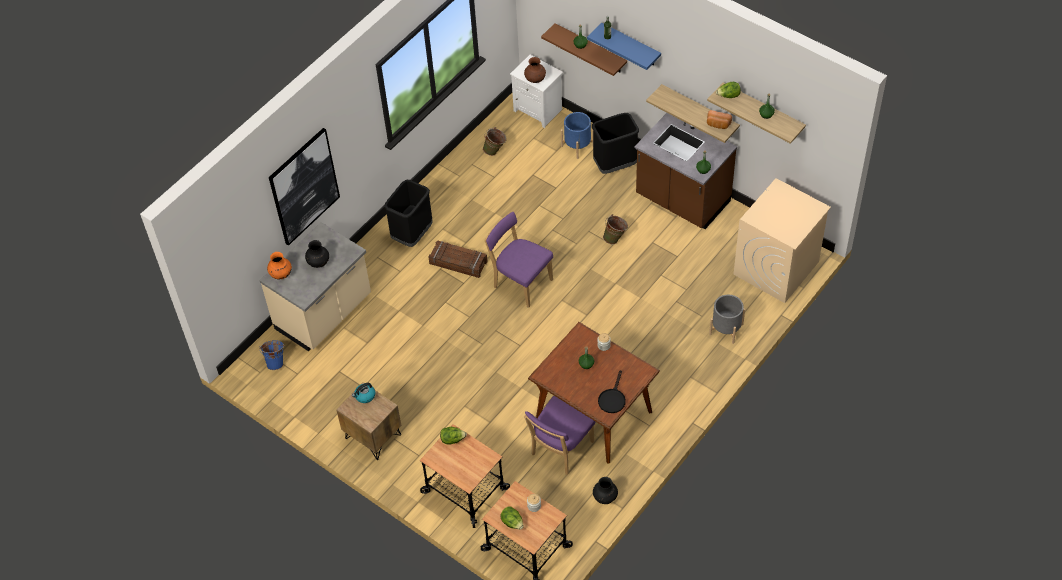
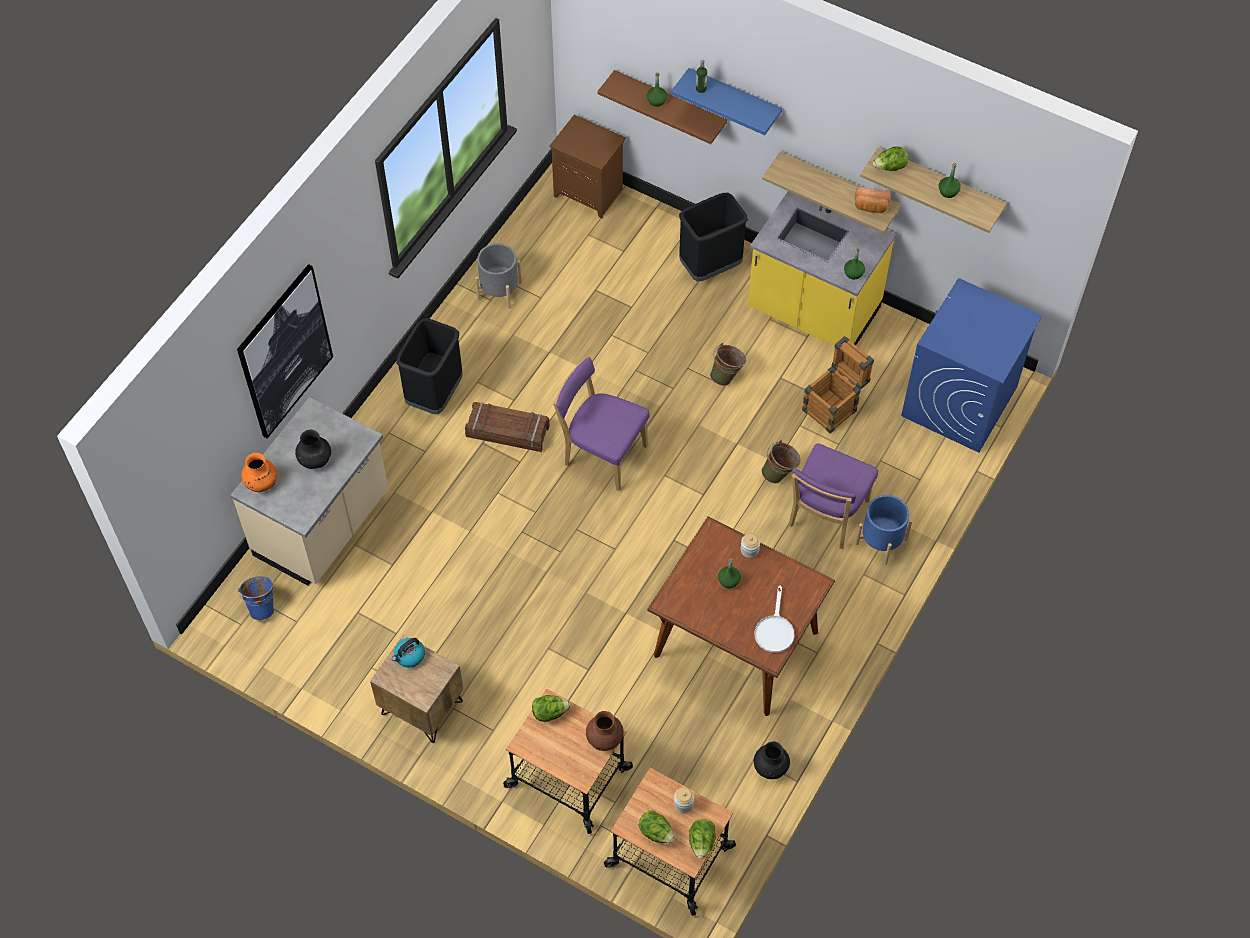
camera: 10 degrees left, 5 degrees up
green bucket [483,127,507,156] -> green bucket moved to [762,440,800,484]
white nightstand [510,55,563,128] -> brown nightstand [550,115,626,219]
brown vase [524,57,546,83] -> brown vase moved to [586,711,624,751]
purple chair [524,396,595,475] -> purple chair moved to [788,443,878,549]
blue planter [561,112,593,159] -> blue planter moved to [855,495,912,565]
black frying pan [598,370,626,413] -> white frying pan [754,586,795,653]
brown counter [635,113,737,229] -> yellow counter [748,191,896,346]
grey planter [709,295,745,344] -> grey planter moved to [475,243,522,309]
beige washing machine [734,178,831,303] -> blue washing machine [901,278,1043,453]
none -> lettuce [689,819,716,859]
none -> crate [802,336,874,433]

